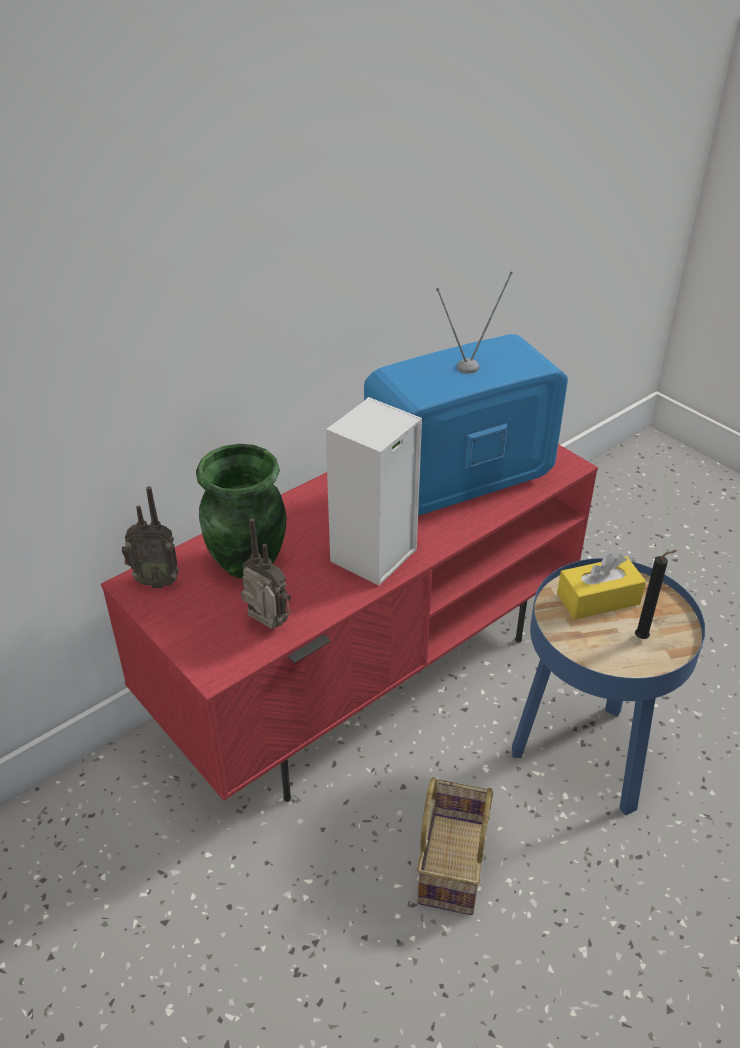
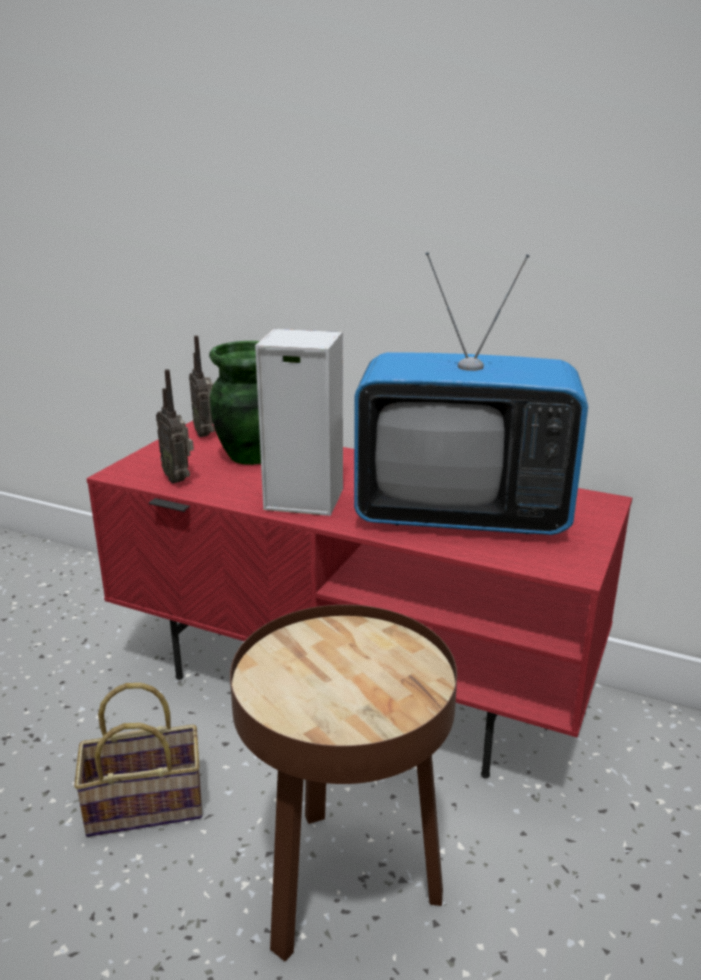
camera: 65 degrees right, 15 degrees down
radio [241,518,291,629] -> radio turned 135 degrees clockwise [156,369,194,484]
television [364,271,568,516] -> television turned 150 degrees clockwise [354,252,588,535]
blue side table [512,558,705,815] -> brown side table [230,605,457,961]
yellow tissue box [557,554,646,620] -> none
black candle [635,550,677,639] -> none

